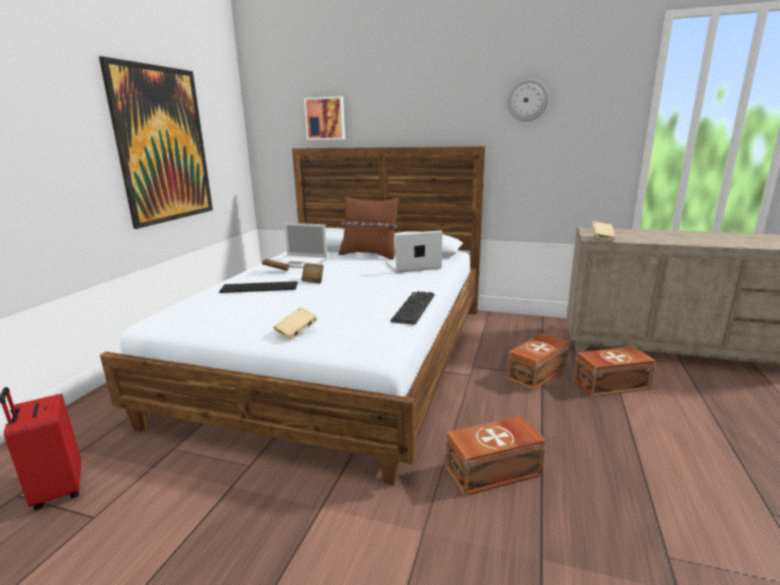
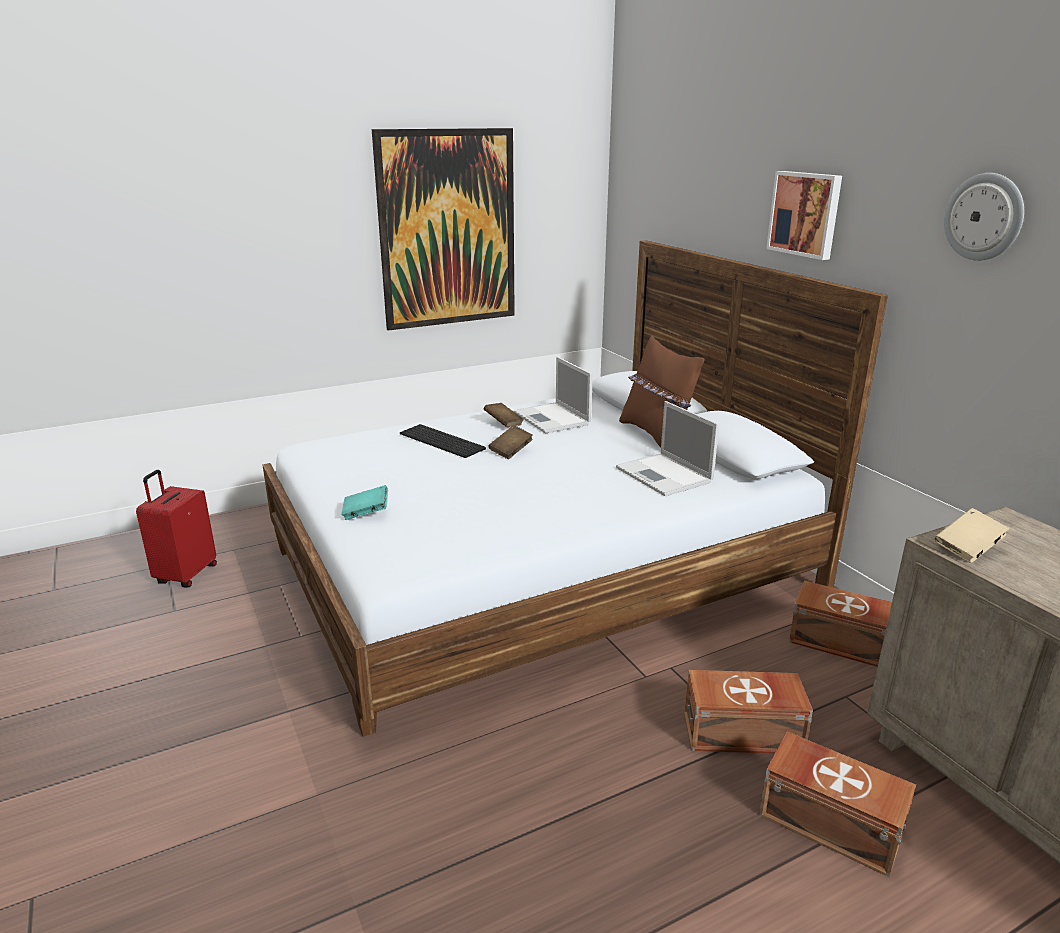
camera: 45 degrees right, 5 degrees up
beige book [273,307,317,340] -> turquoise book [341,485,388,520]
picture [304,96,345,140] -> picture moved to [766,171,842,260]
laptop [385,230,443,273] -> laptop turned 150 degrees counterclockwise [616,401,719,496]
keyboard [390,291,435,325] -> none
brown storage box [446,416,546,496] -> brown storage box moved to [789,581,892,667]

